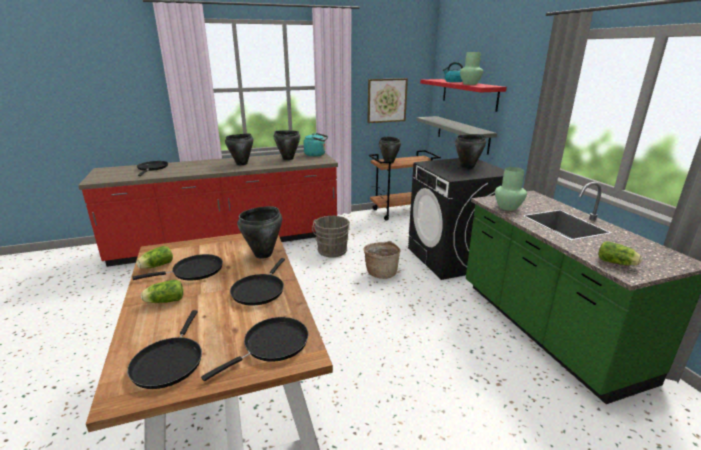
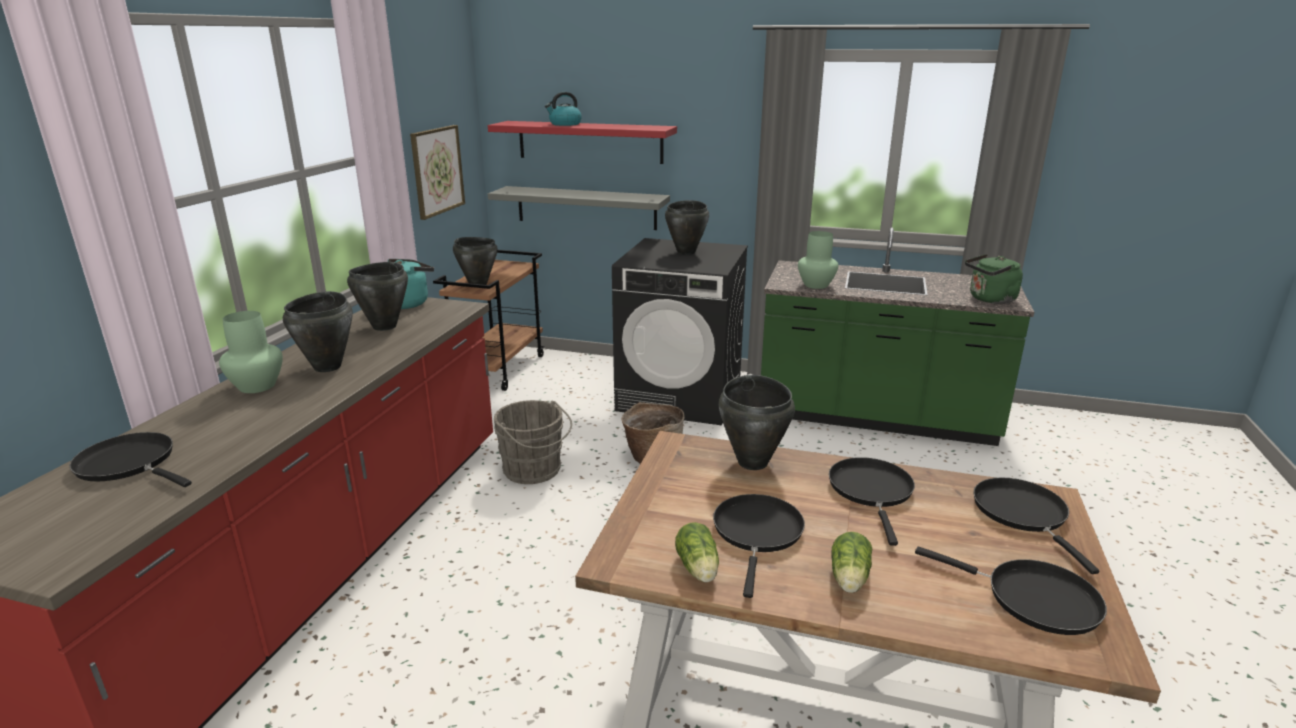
camera: 55 degrees left, 0 degrees up
black frying pan [230,258,285,306] -> black frying pan turned 135 degrees counterclockwise [829,457,915,546]
green vase [460,52,483,85] -> green vase moved to [219,311,283,393]
lettuce [598,241,642,266] -> green kettle [965,254,1023,304]

